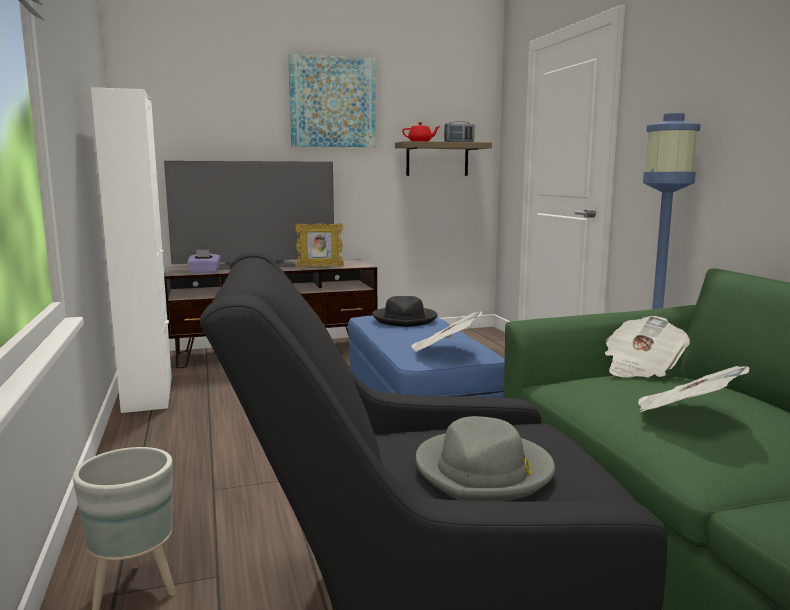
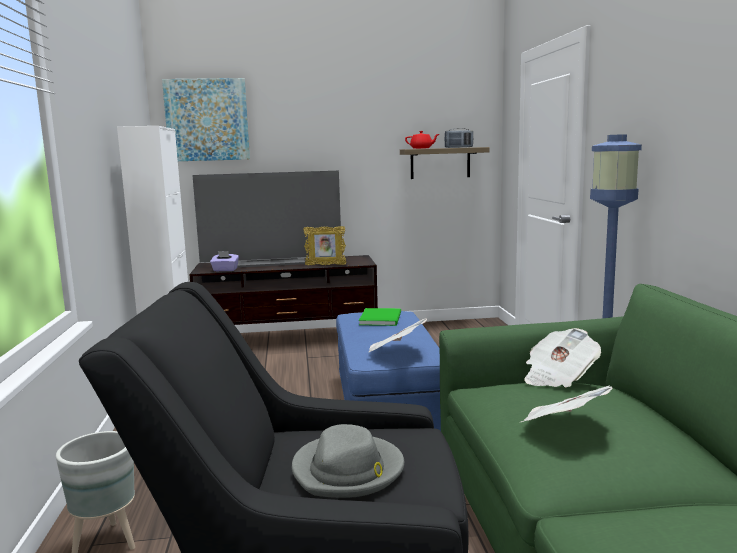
camera: 10 degrees right, 0 degrees up
picture [288,54,376,147] -> picture moved to [162,78,250,161]
black hat [372,296,437,327] -> green book [359,308,401,326]

